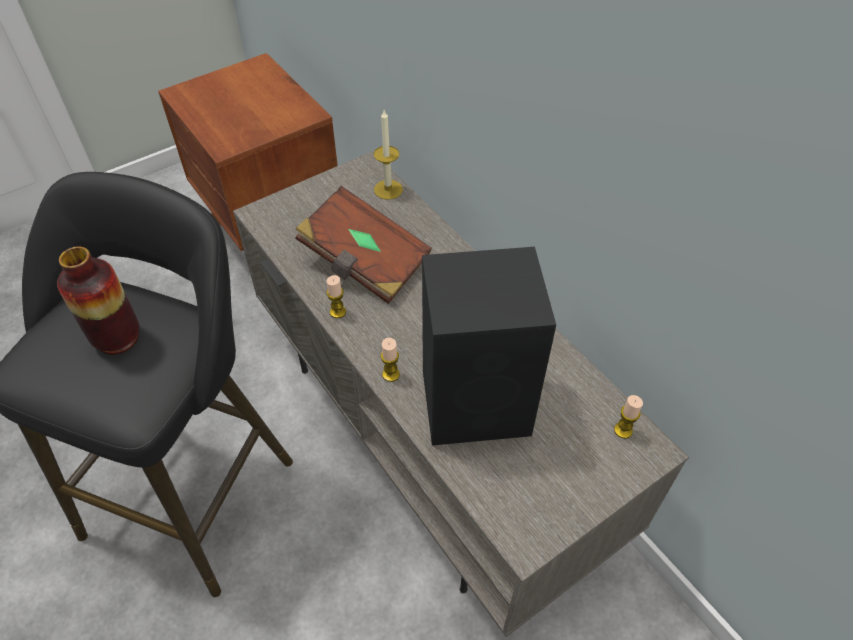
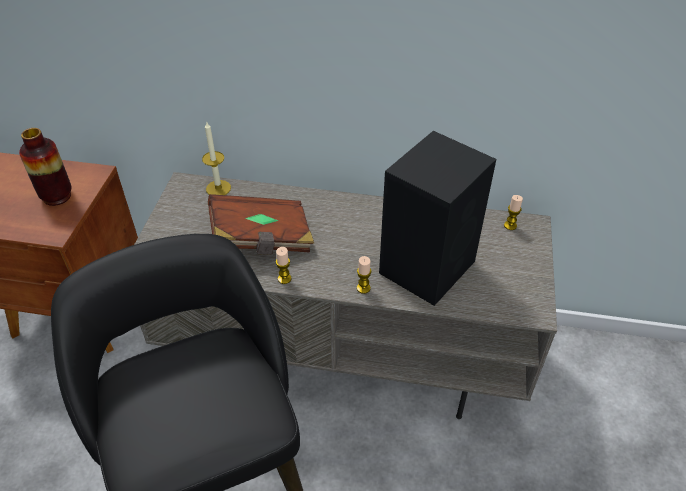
camera: 45 degrees left, 5 degrees down
vase [57,246,139,355] -> vase moved to [19,128,72,206]

